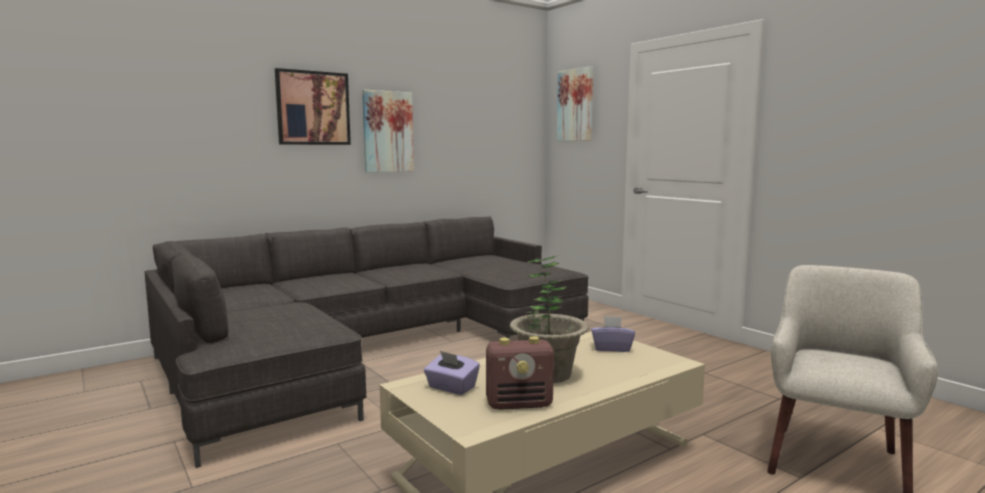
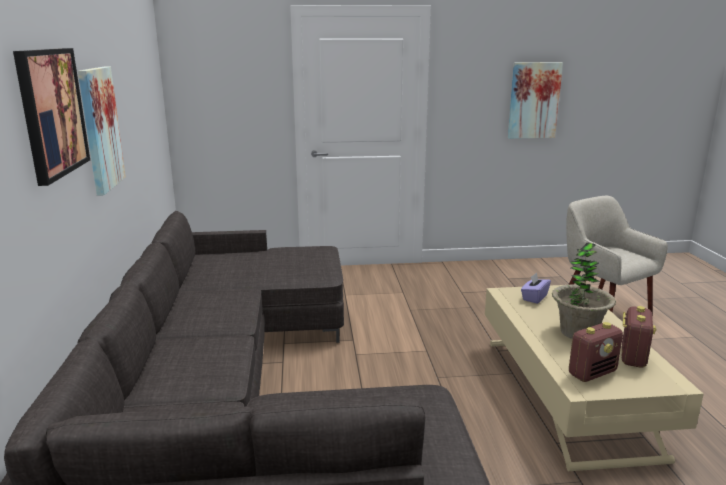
camera: 60 degrees left, 10 degrees up
purple tissue box [424,351,480,395] -> radio [569,322,623,382]
picture [557,66,593,141] -> picture moved to [508,62,563,139]

